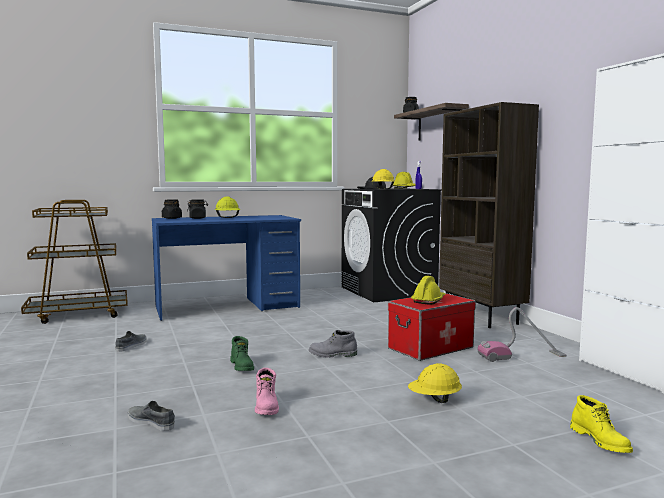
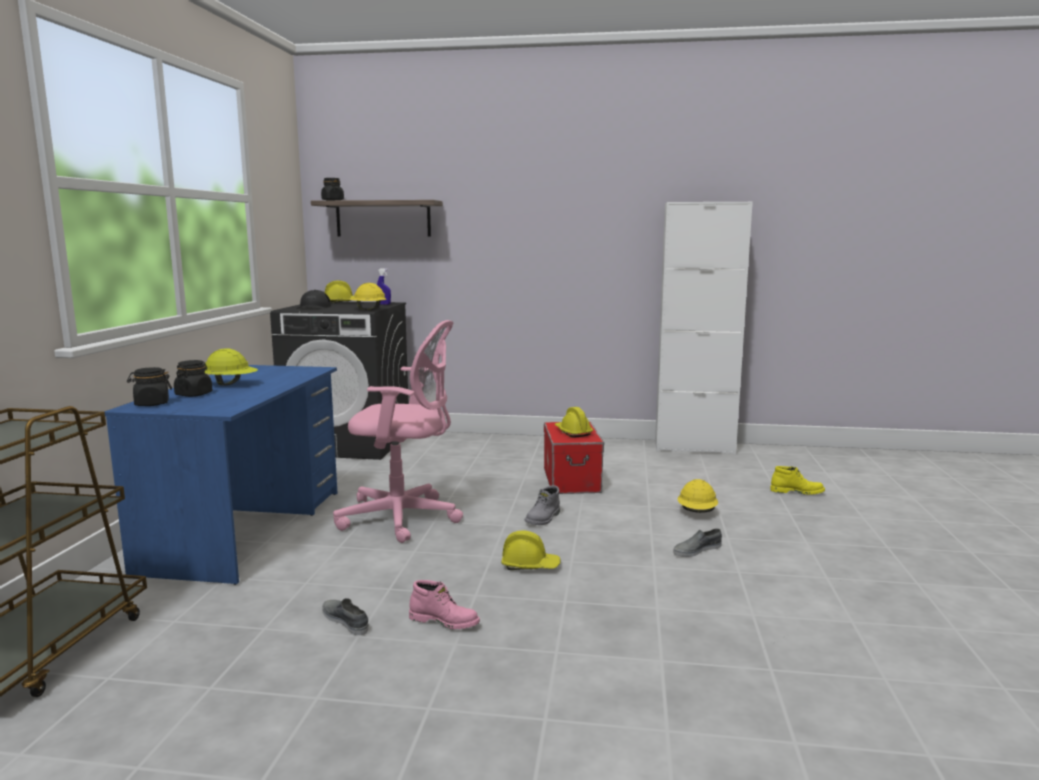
camera: 60 degrees left, 5 degrees up
grey shoe [128,401,175,431] -> grey shoe moved to [673,528,722,557]
green boot [230,336,254,371] -> yellow hard hat [501,531,561,570]
pink boot [255,368,279,415] -> pink boot moved to [409,580,480,629]
brown bookcase [439,102,539,328] -> none
vacuum cleaner [477,307,567,362] -> none
none -> pink office chair [333,320,463,543]

